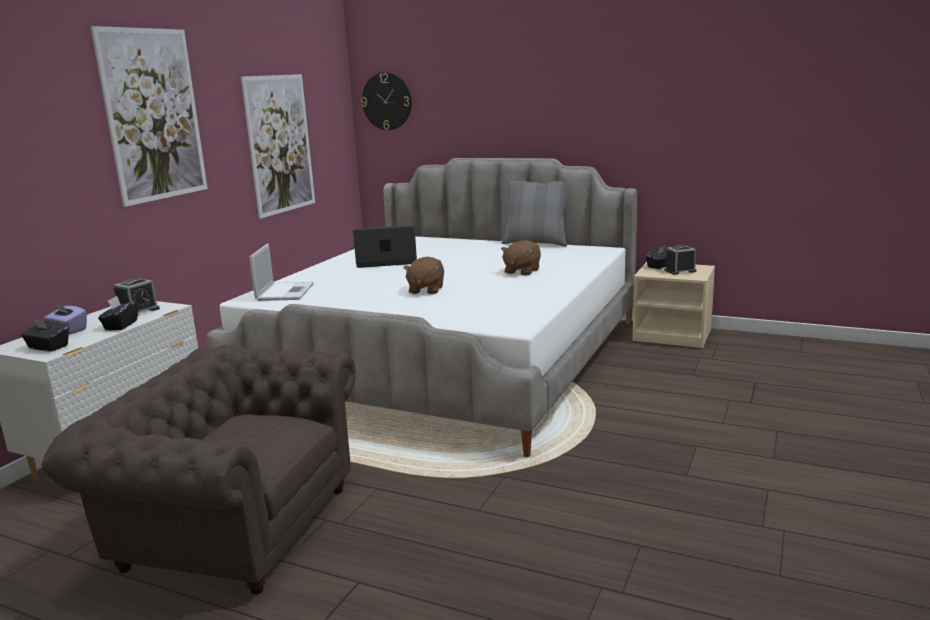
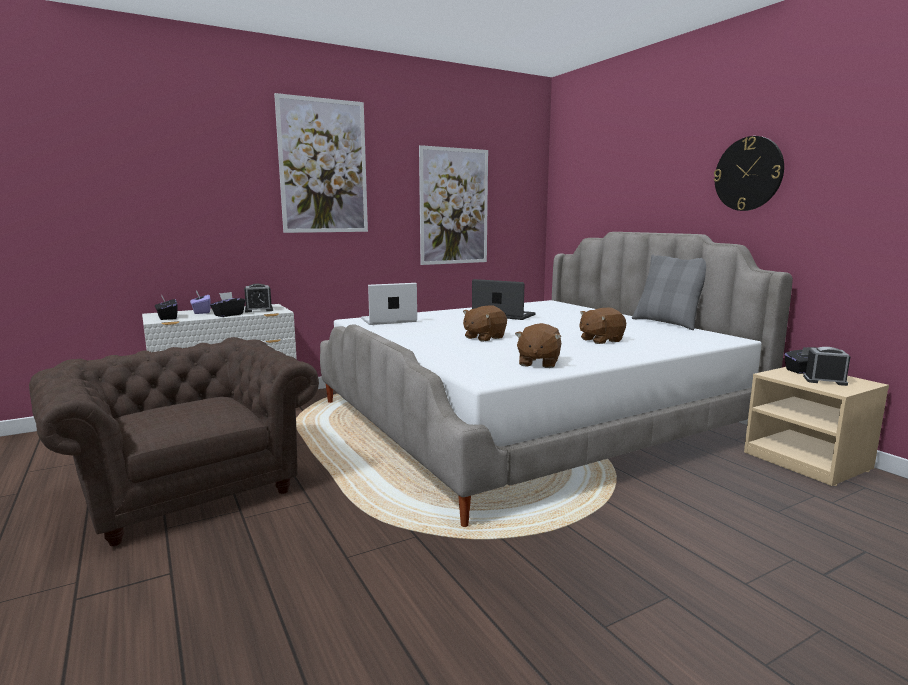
camera: 35 degrees right, 5 degrees down
laptop [249,243,314,301] -> laptop turned 150 degrees counterclockwise [361,283,417,325]
wall clock [361,72,412,130] -> wall clock moved to [714,136,784,211]
none -> brown plush toy [515,323,561,368]

